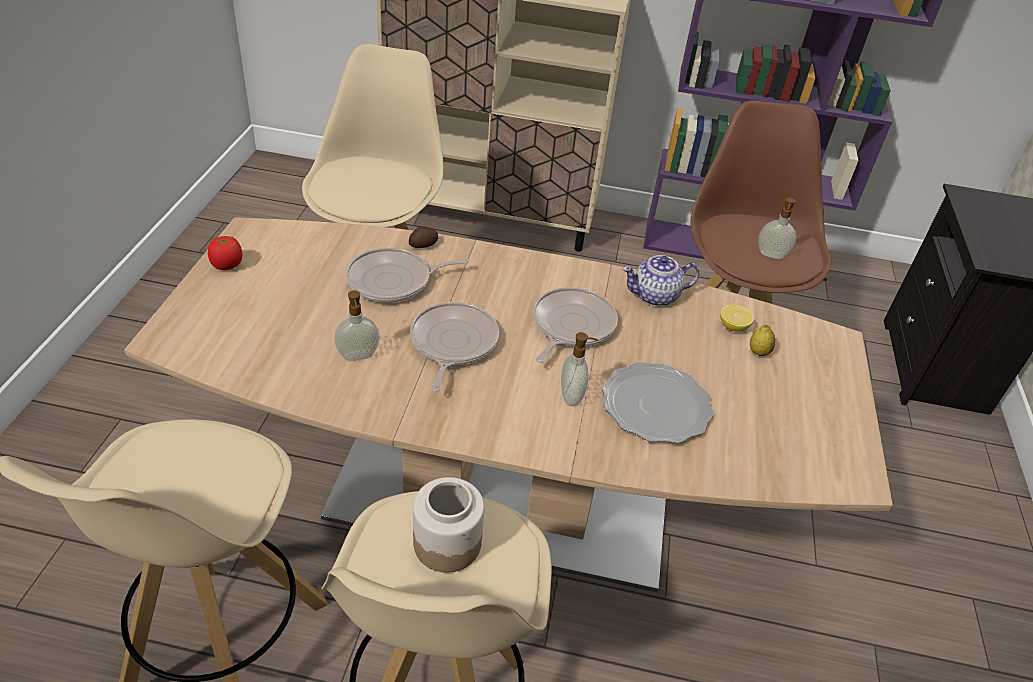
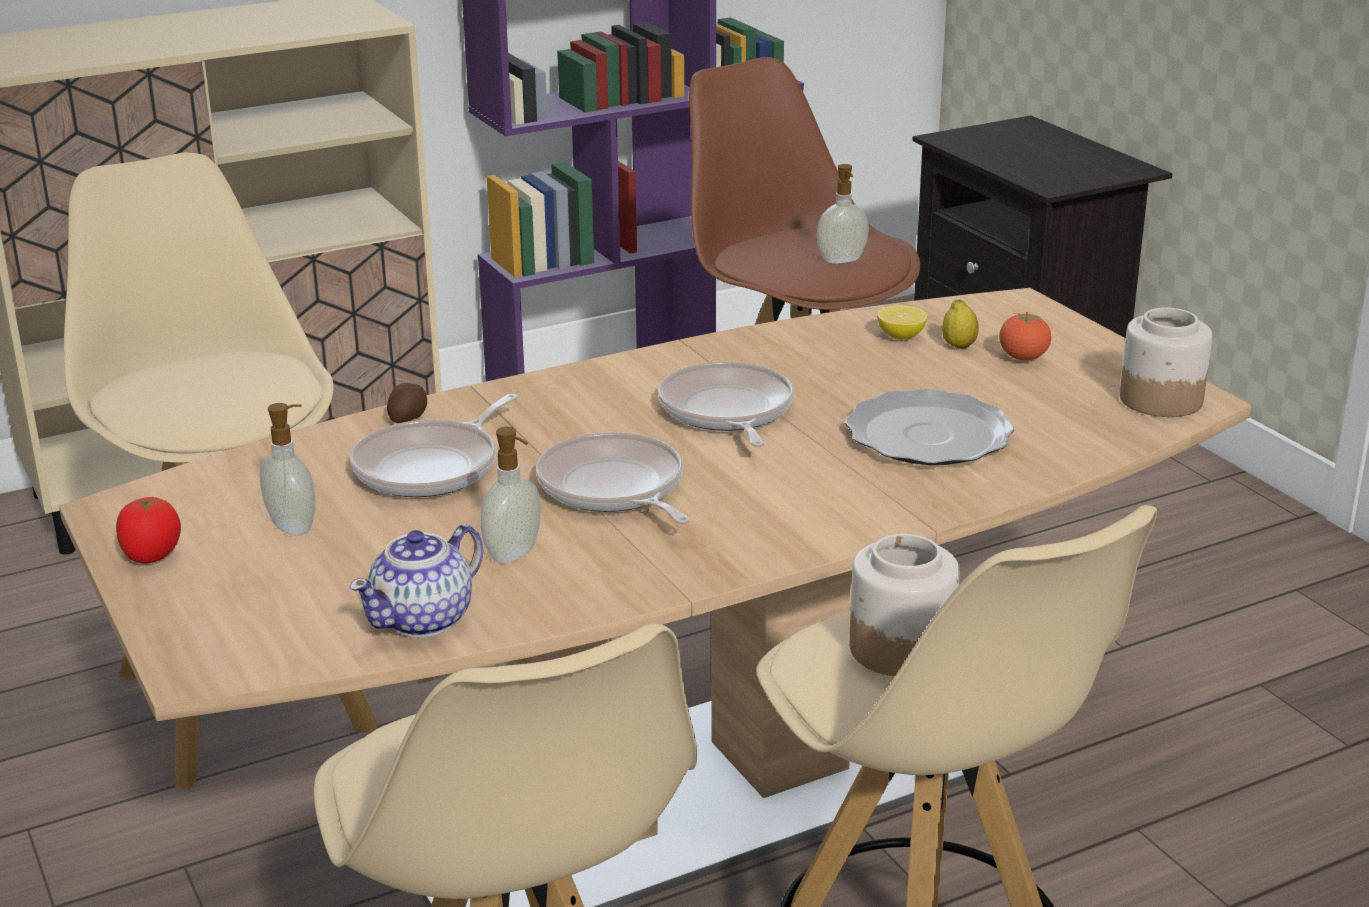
camera: 35 degrees left, 15 degrees down
soap dispenser [561,332,598,406] -> soap dispenser moved to [260,403,316,535]
teapot [622,255,700,307] -> teapot moved to [349,524,484,637]
none -> tomato [999,312,1051,360]
none -> jar [1120,308,1212,417]

